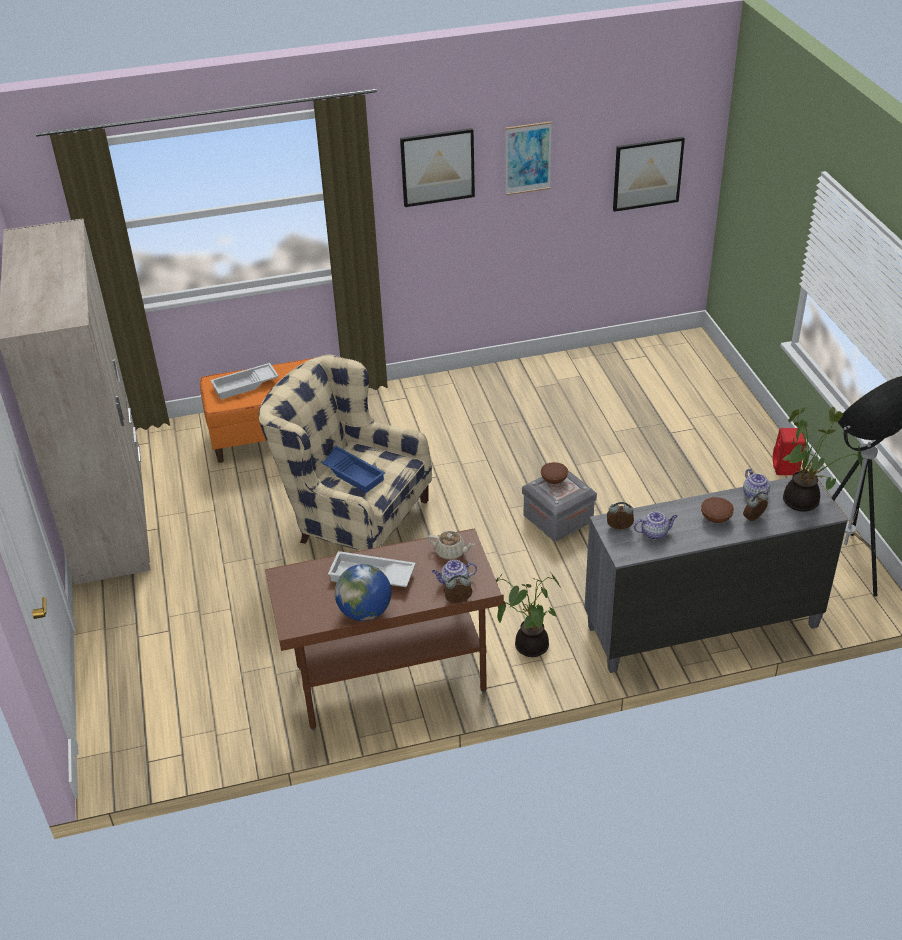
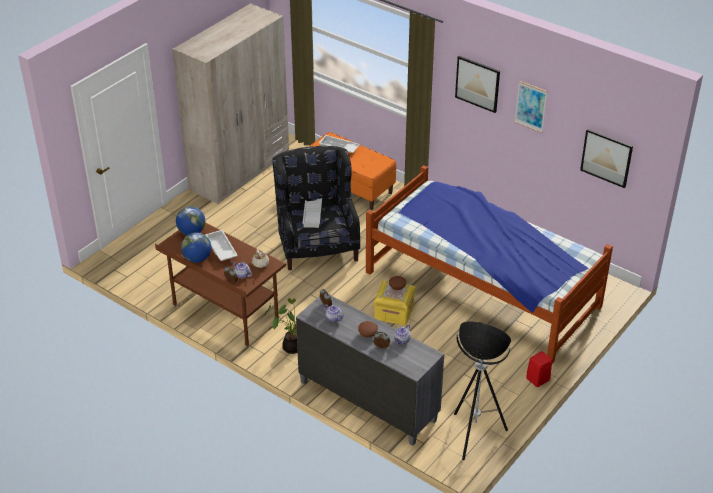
camera: 50 degrees right, 0 degrees up
beige armchair [259,354,432,551] -> black armchair [273,146,360,270]
blue tray [321,446,385,493] -> white tray [302,198,322,228]
grey storage box [522,470,597,541] -> yellow storage box [374,280,416,325]
potted plant [783,407,862,512] -> none
none -> globe [176,207,205,235]
none -> bed [366,165,613,363]

